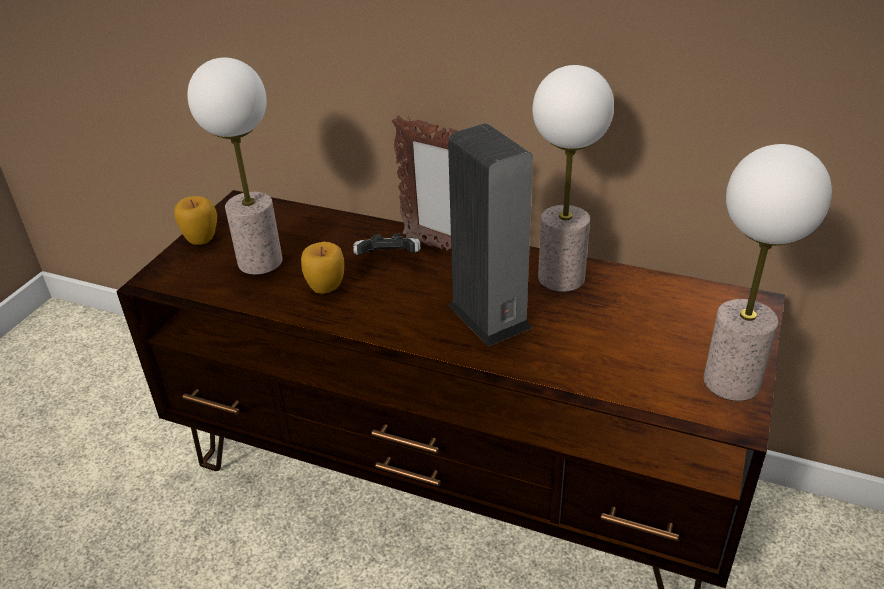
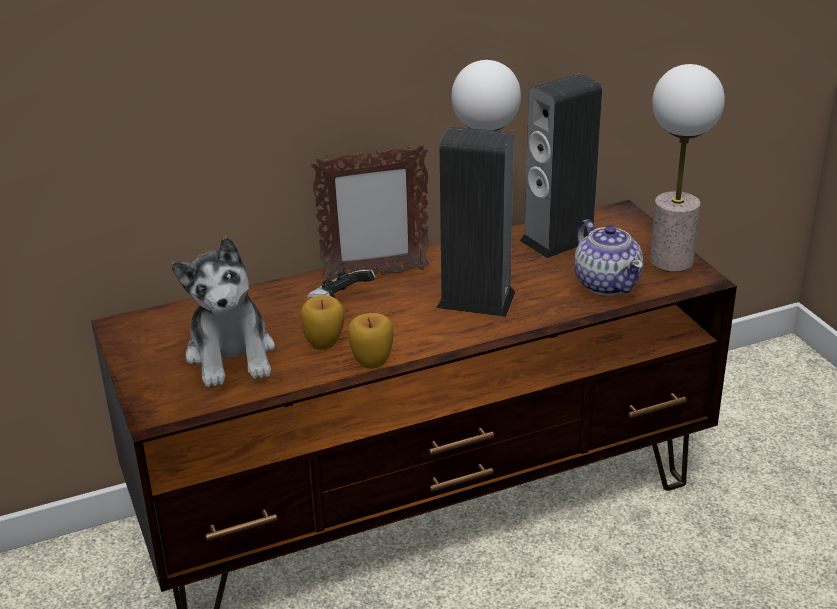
camera: 45 degrees left, 5 degrees down
apple [174,196,217,245] -> apple moved to [348,313,394,369]
table lamp [187,58,283,275] -> plush toy [171,236,275,387]
none -> speaker [520,74,602,258]
none -> teapot [574,219,643,296]

